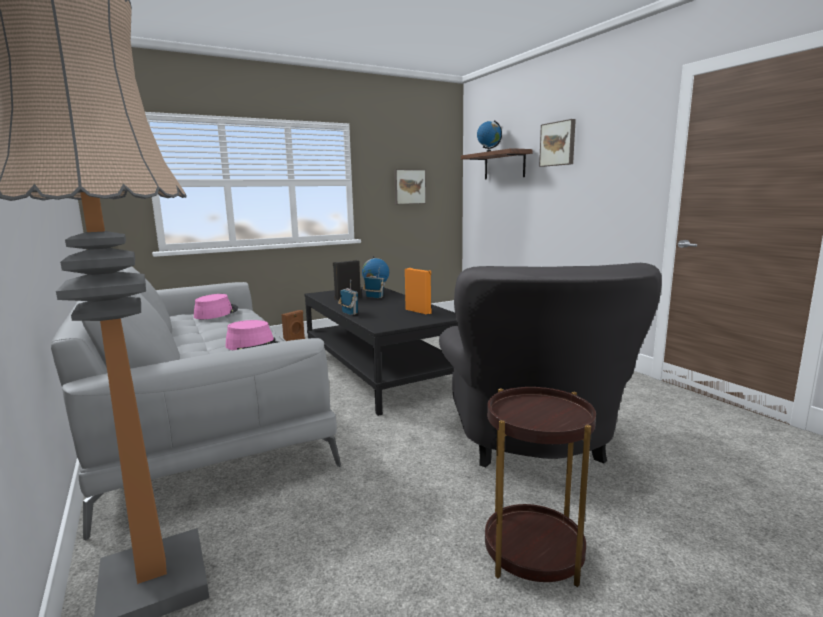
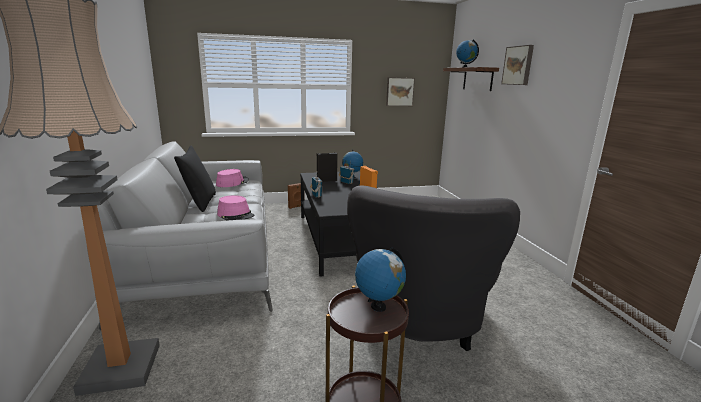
camera: 15 degrees right, 5 degrees up
none -> black pillow [174,146,216,212]
none -> globe [355,247,406,312]

